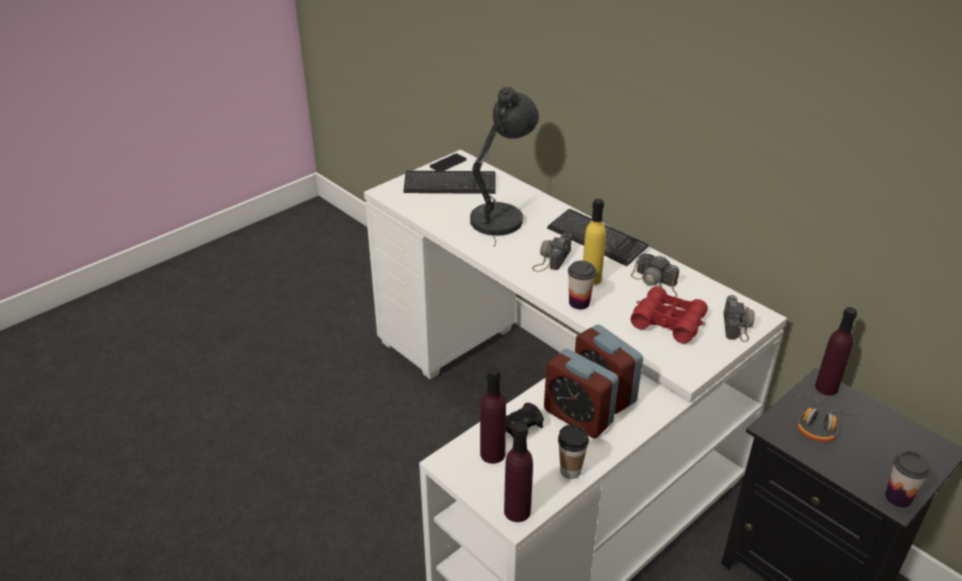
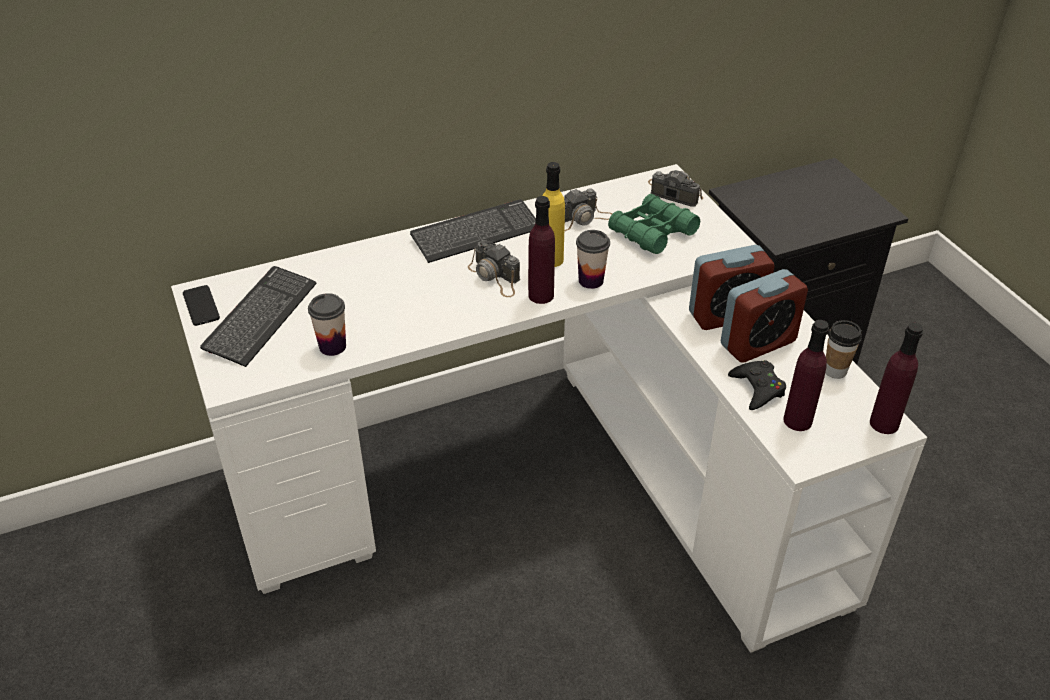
camera: 70 degrees left, 5 degrees up
grey table lamp [470,87,539,246] -> none
red binoculars [631,286,708,343] -> green binoculars [608,194,700,254]
headphones [797,393,858,442] -> none
purple bottle [815,307,857,396] -> purple bottle moved to [528,196,555,304]
cup [885,451,931,507] -> cup moved to [308,293,346,356]

